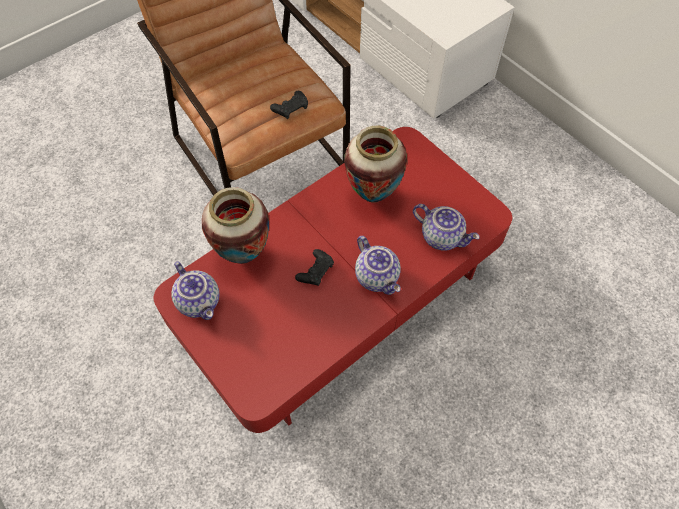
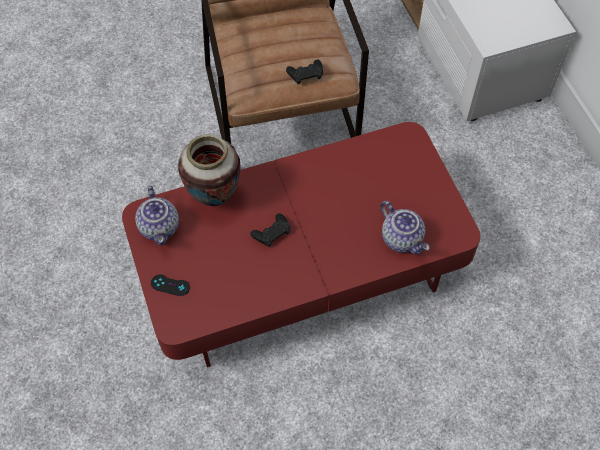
camera: 20 degrees right, 0 degrees up
vase [344,126,408,202] -> none
teapot [355,236,401,295] -> none
none -> black game controller [151,274,190,296]

